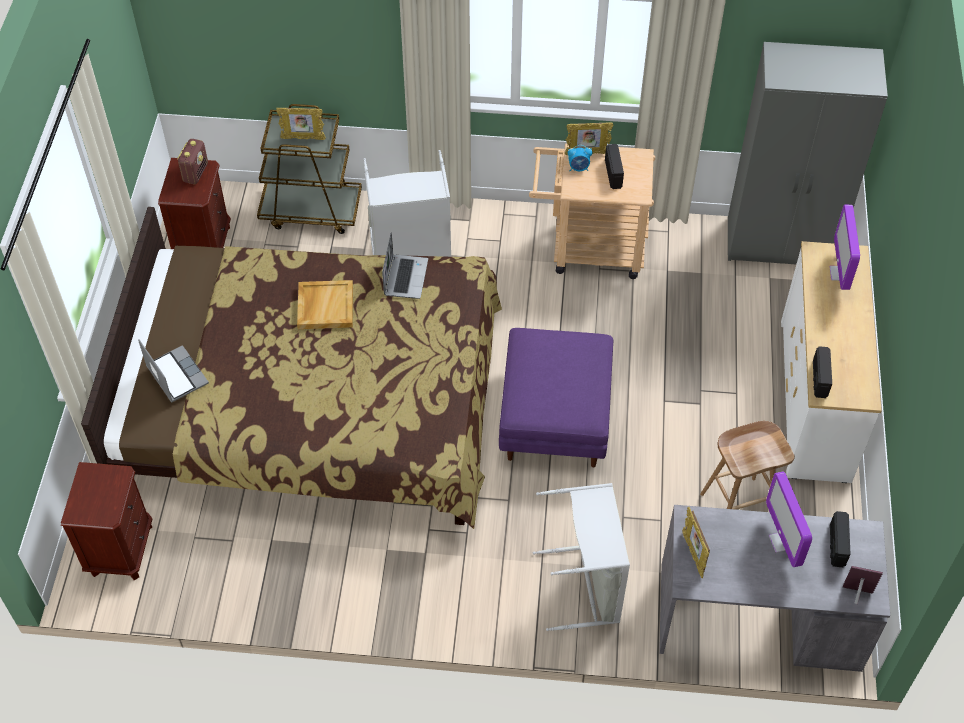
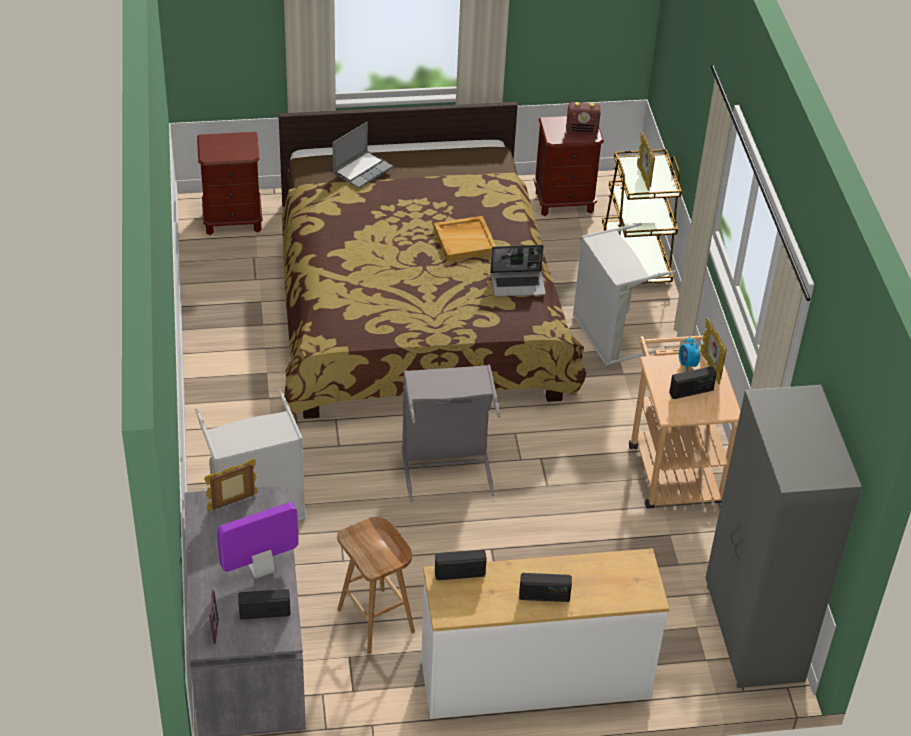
camera: 75 degrees right, 10 degrees down
purple ottoman [499,328,613,467] -> grey laundry basket [402,365,501,502]
monitor [830,205,860,290] -> none
none -> radio [519,573,572,602]

